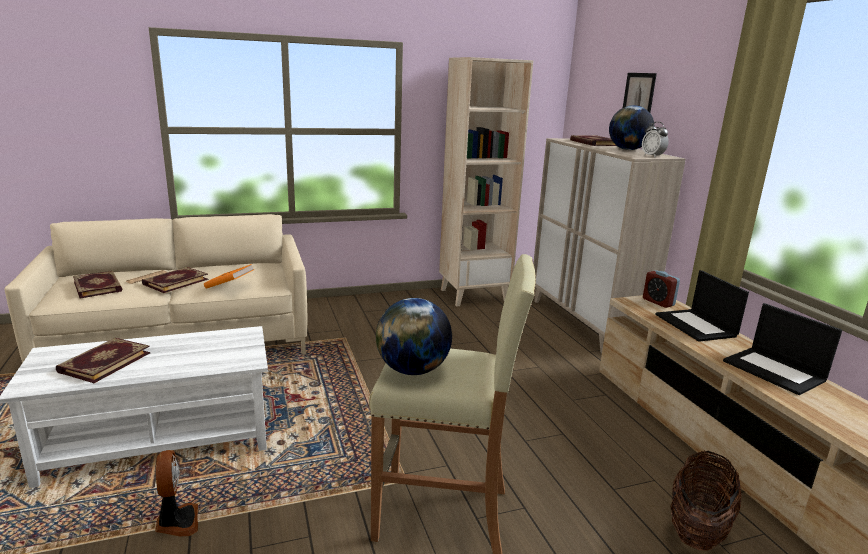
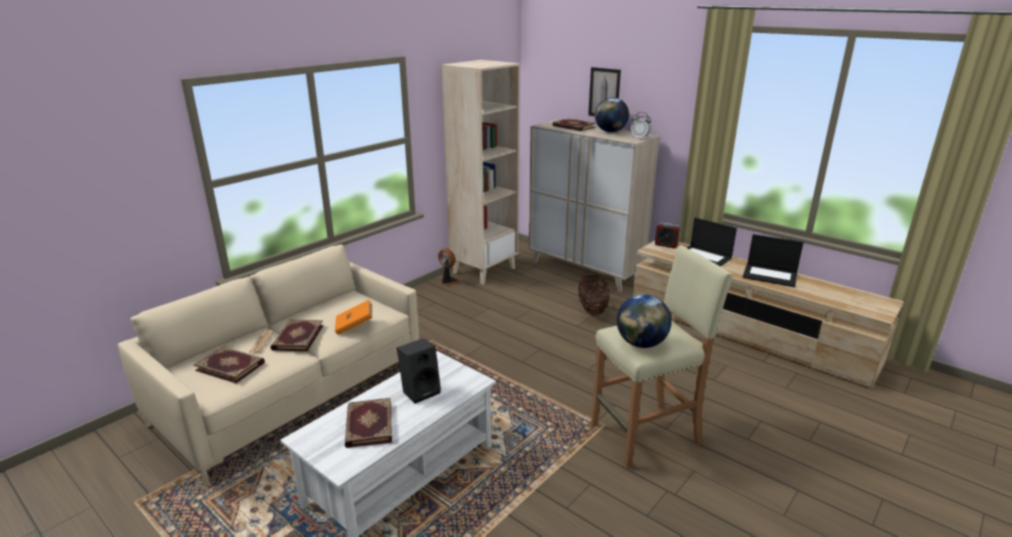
camera: 30 degrees left, 5 degrees up
fan [155,450,198,536] -> fan moved to [438,248,461,286]
basket [671,450,742,551] -> basket moved to [578,272,610,315]
none -> black speaker [397,338,441,404]

